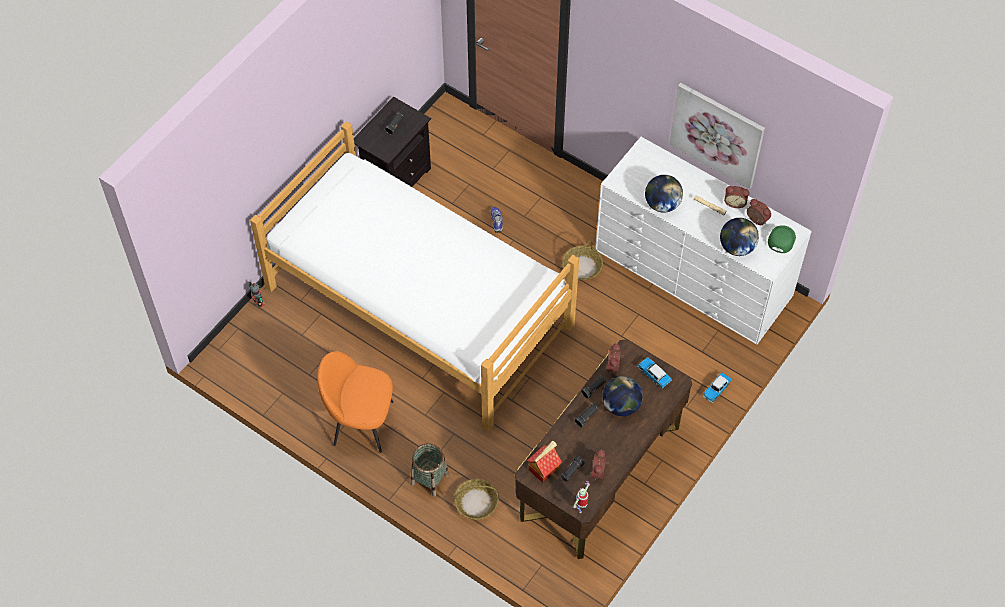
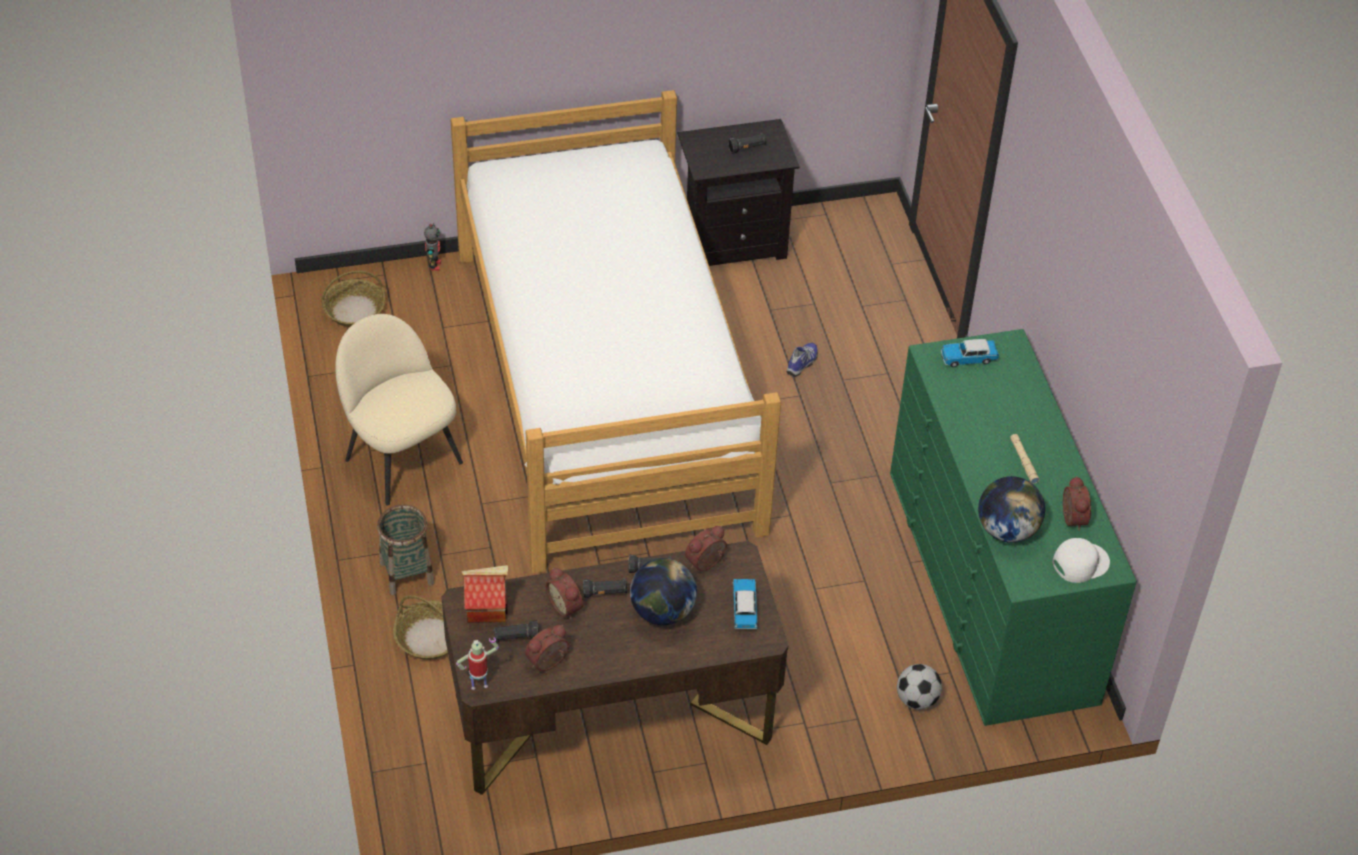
camera: 40 degrees right, 10 degrees down
orange chair [317,351,393,453] -> beige chair [335,314,463,506]
basket [562,241,603,280] -> basket moved to [321,271,385,327]
white dresser [595,137,812,344] -> green dresser [890,329,1137,726]
globe [645,175,683,213] -> none
picture [670,83,765,189] -> none
toy car [702,372,732,403] -> toy car moved to [941,339,999,367]
alarm clock [724,186,750,208] -> alarm clock moved to [546,567,583,619]
green cap [768,225,796,253] -> white cap [1052,538,1110,583]
none -> football [897,664,942,710]

